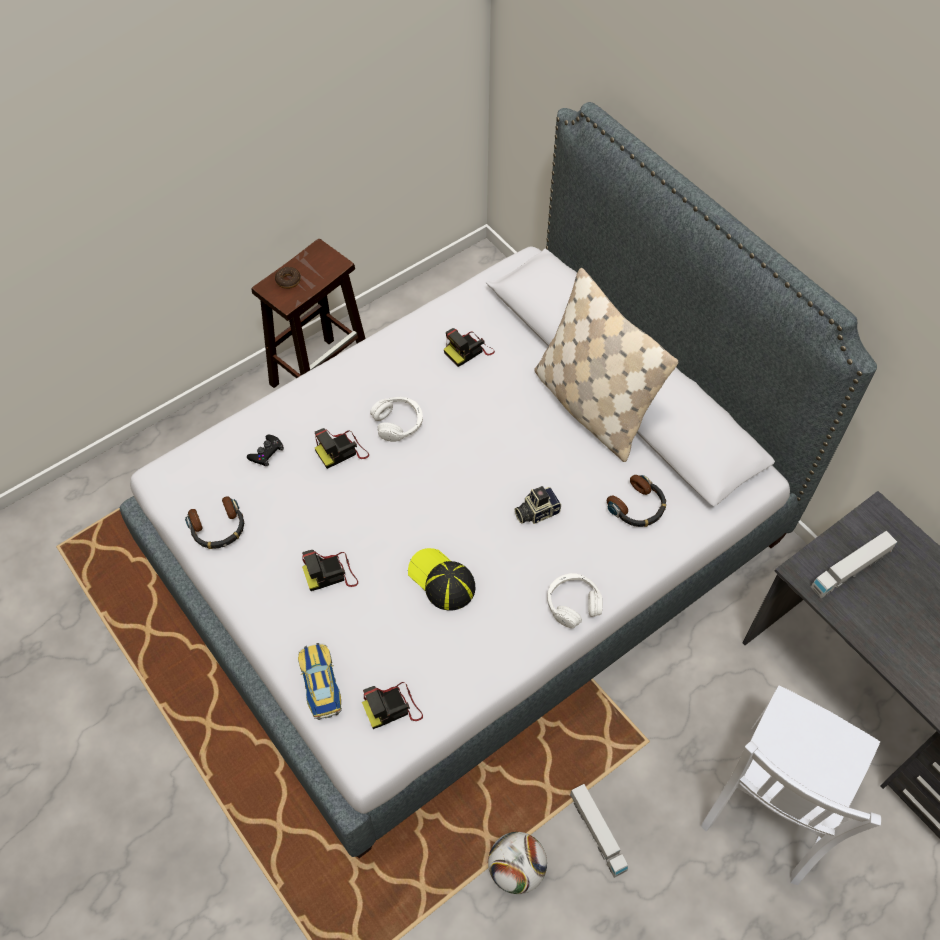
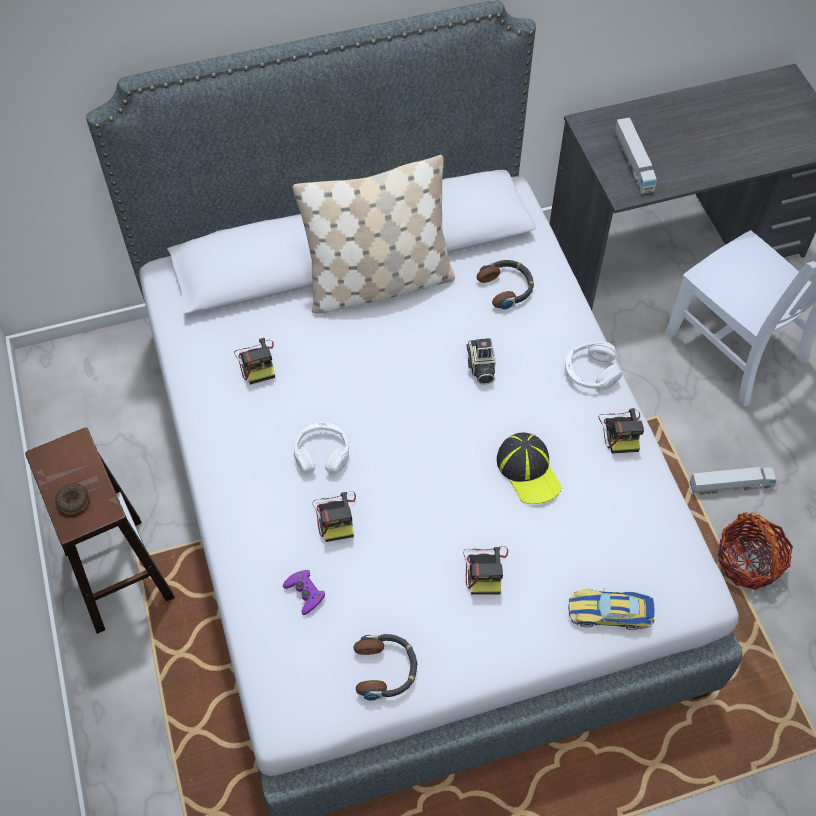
camera: 70 degrees left, 0 degrees up
black game controller [247,434,284,467] -> purple game controller [283,570,325,615]
camera [362,682,423,729] -> camera moved to [599,408,644,454]
cap [408,548,476,611] -> cap turned 90 degrees counterclockwise [497,433,562,504]
football [488,832,547,894] -> basket [718,512,793,590]

